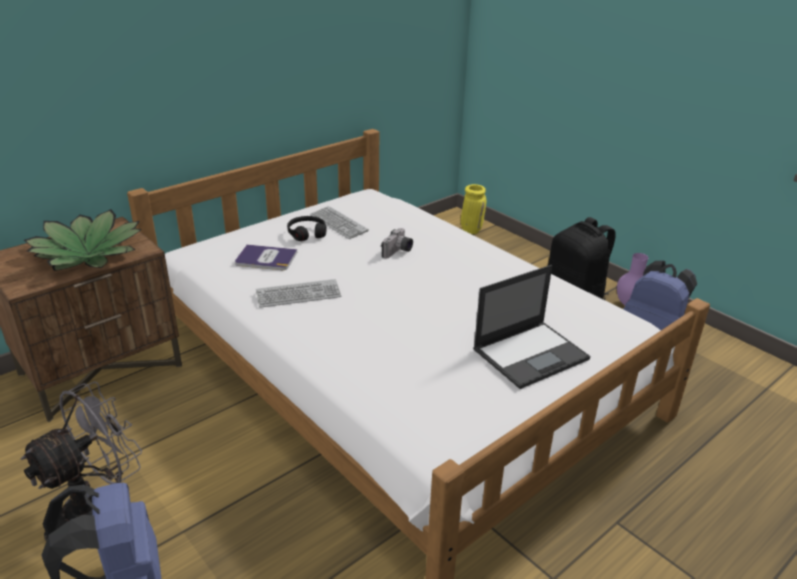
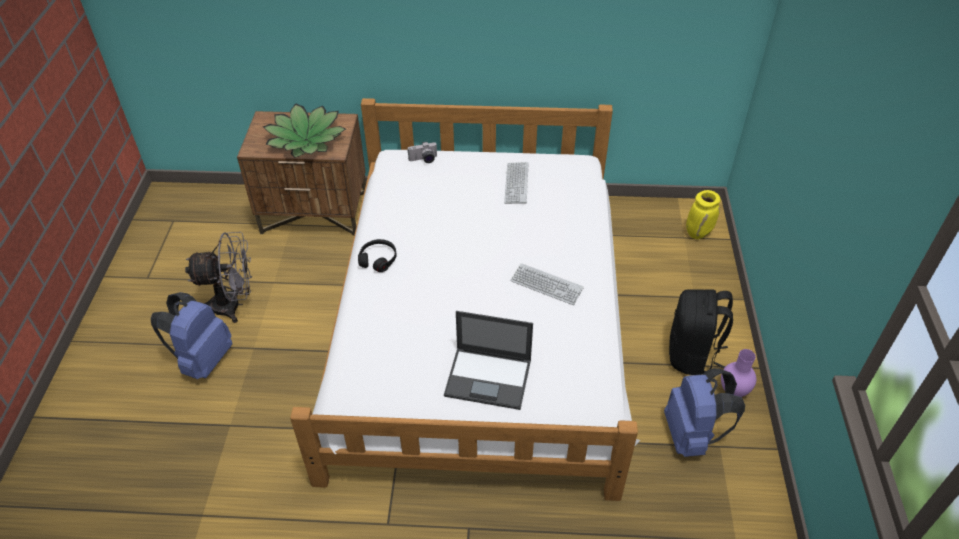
camera: 45 degrees right, 15 degrees up
book [235,245,297,270] -> none
keyboard [256,279,341,308] -> keyboard moved to [510,263,584,305]
black headphones [287,216,327,241] -> black headphones moved to [358,239,397,272]
camera [381,228,413,259] -> camera moved to [408,142,437,163]

